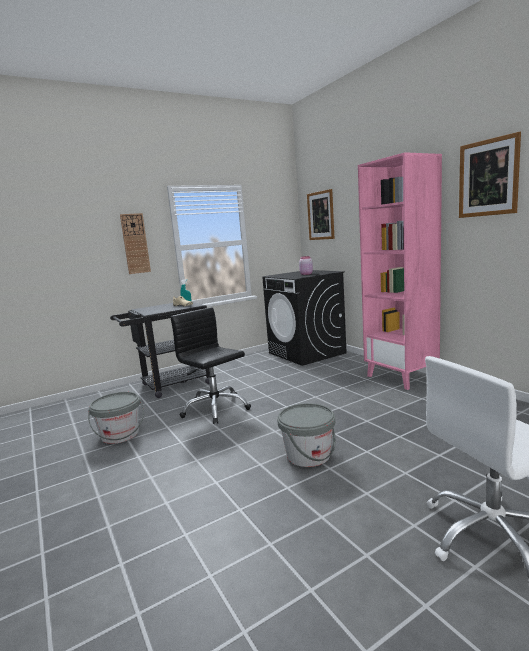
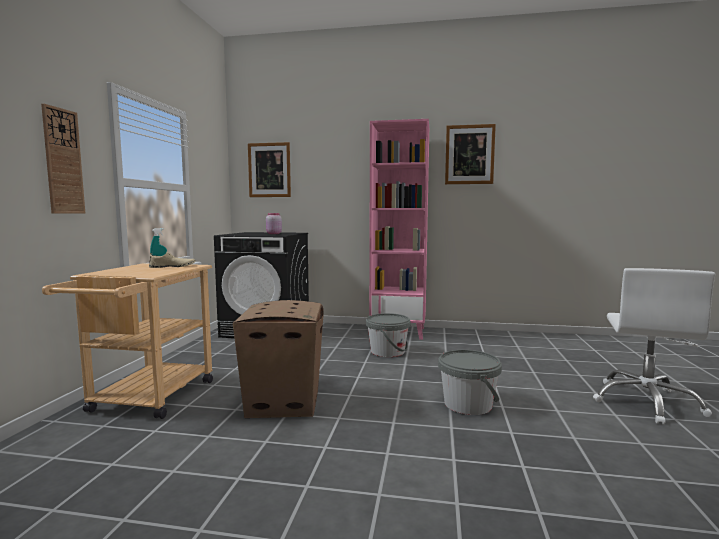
camera: 50 degrees left, 5 degrees down
grey bucket [88,392,144,444] -> grey bucket moved to [366,313,410,357]
black cart [110,302,210,398] -> beige cart [42,263,213,419]
black office chair [170,307,251,424] -> cardboard box [233,300,324,418]

